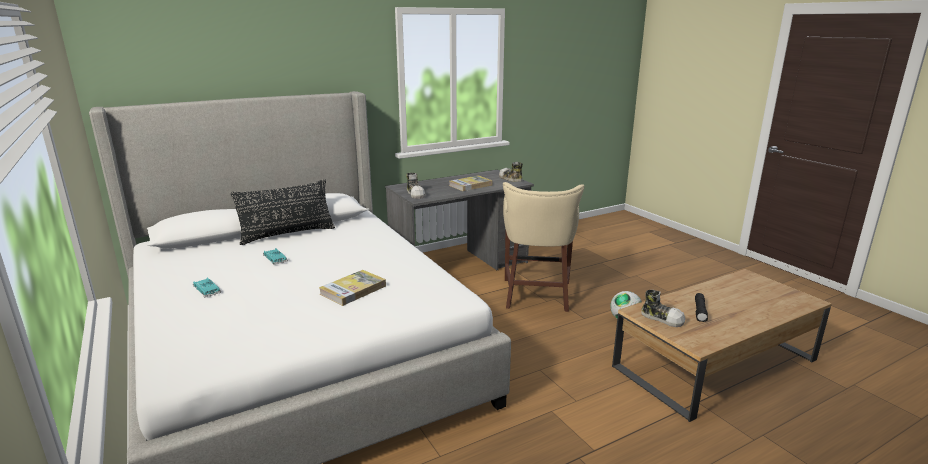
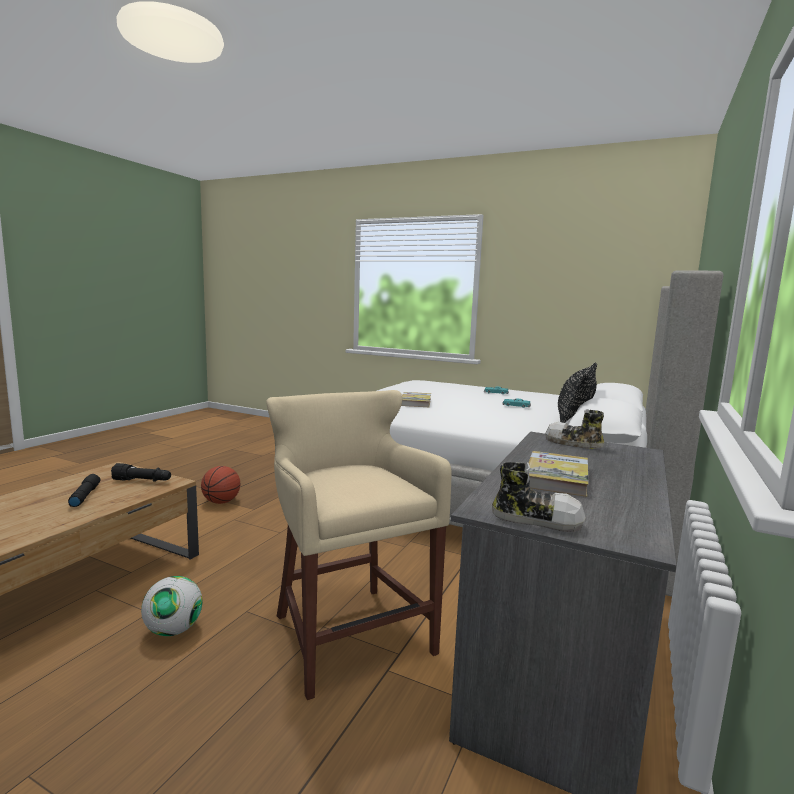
camera: 145 degrees right, 10 degrees down
shoe [641,290,685,327] -> black flashlight [111,463,171,482]
none -> basketball [201,466,240,504]

